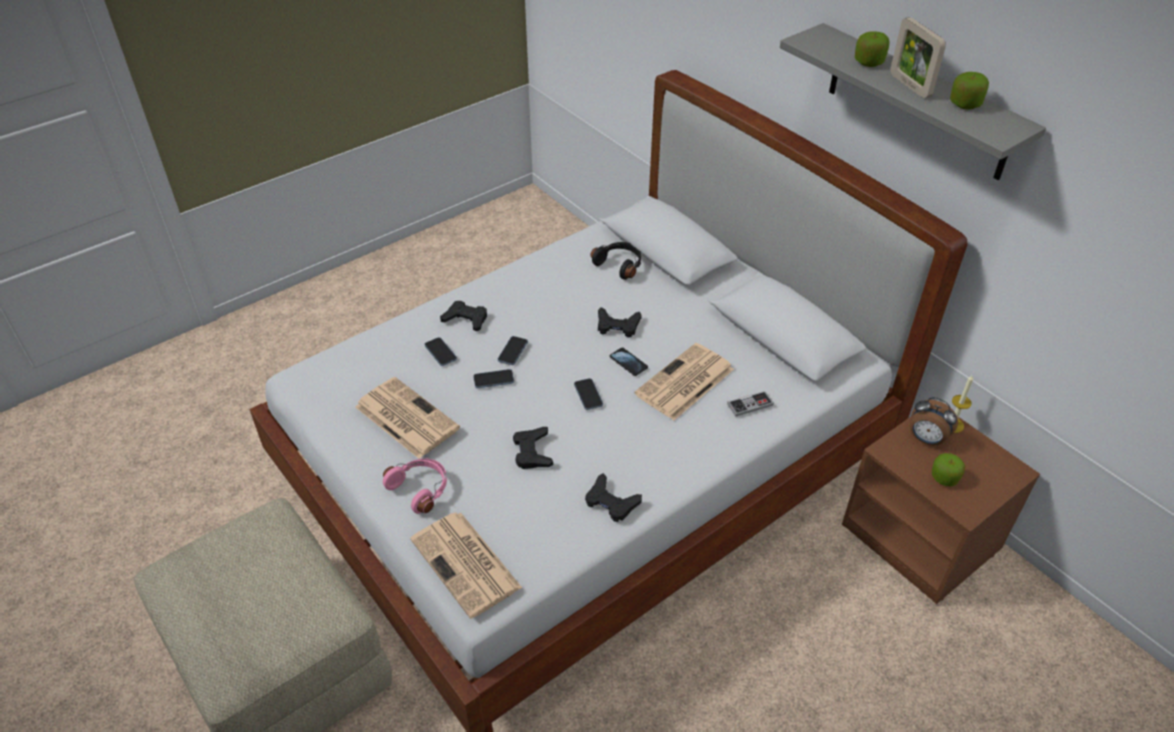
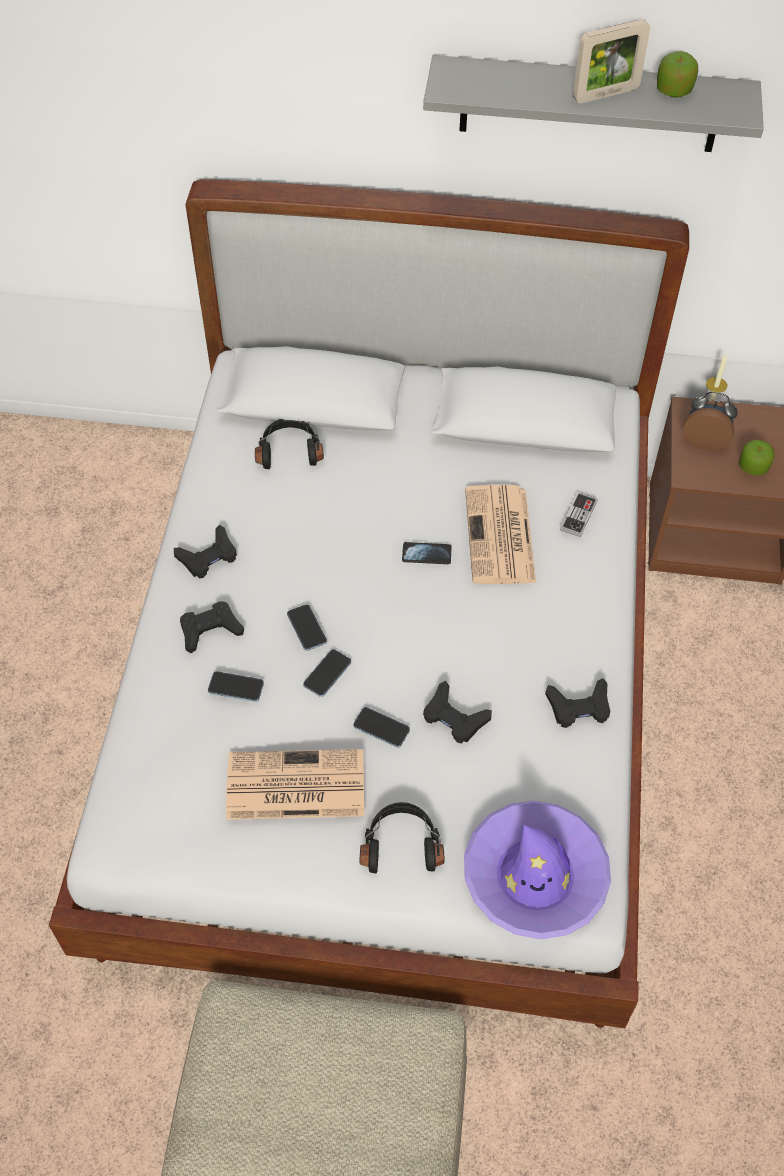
camera: 45 degrees left, 10 degrees up
pink headphones [383,459,447,514] -> black headphones [360,802,445,874]
newspaper [410,512,522,619] -> purple hat [464,801,611,939]
phone [574,378,603,410] -> phone moved to [353,707,410,748]
black game controller [598,307,642,338] -> black game controller moved to [174,525,237,578]
apple [855,31,889,67] -> none
picture frame [890,17,946,98] -> picture frame turned 45 degrees counterclockwise [573,19,650,103]
alarm clock [910,397,958,446] -> alarm clock turned 150 degrees counterclockwise [683,392,738,450]

